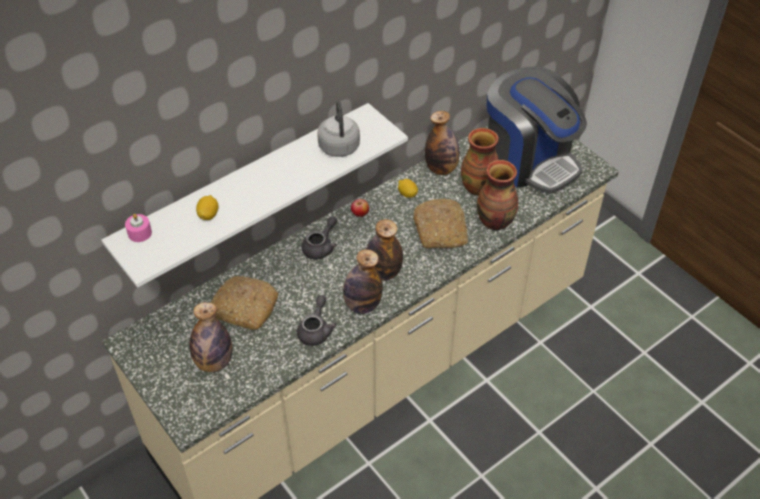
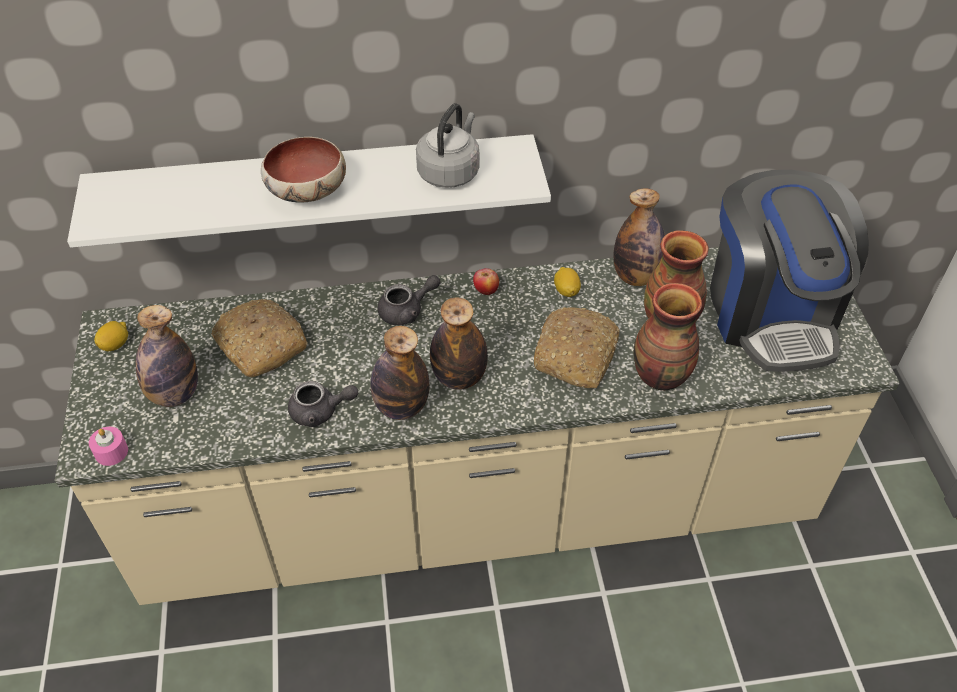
camera: 30 degrees right, 0 degrees up
pink candle [125,214,152,242] -> pink candle moved to [89,427,128,466]
lemon [196,195,218,220] -> lemon moved to [95,321,128,351]
grey teapot [297,295,337,346] -> grey teapot turned 45 degrees clockwise [288,381,358,427]
none -> bowl [261,137,346,203]

